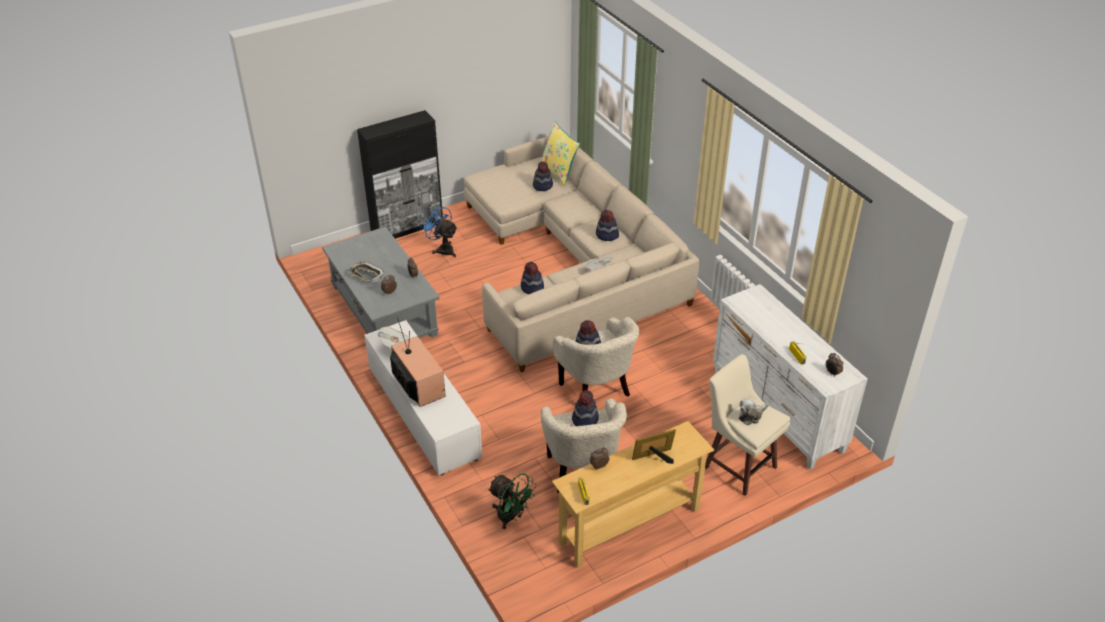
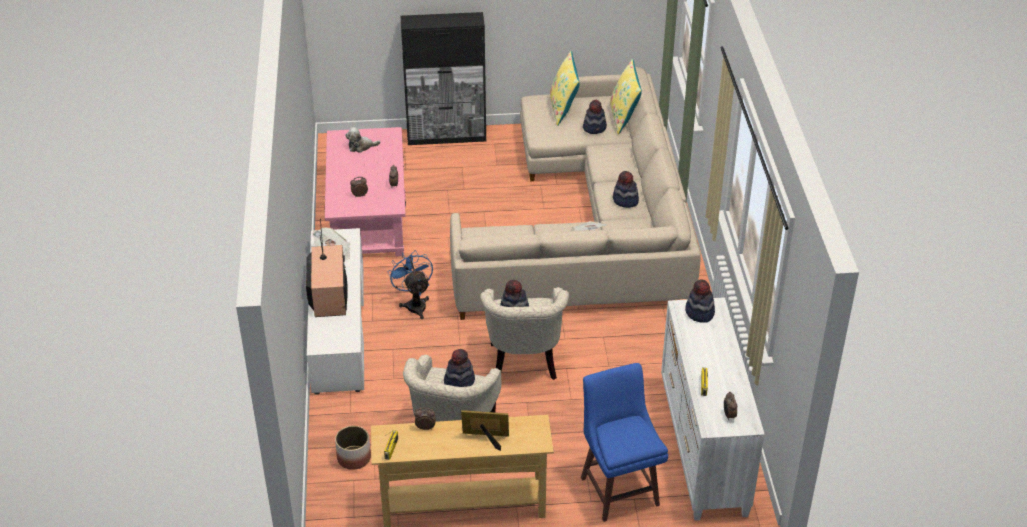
camera: 25 degrees right, 0 degrees up
grey coffee table [322,227,440,338] -> pink coffee table [325,127,406,257]
tray [347,262,385,283] -> none
blue fan [420,205,458,257] -> blue fan moved to [388,250,433,319]
green fan [488,473,537,529] -> planter [335,426,371,470]
hat [521,262,544,294] -> hat moved to [685,279,715,323]
beige stool [705,354,790,496] -> blue stool [581,363,668,522]
plush toy [739,398,769,425] -> plush toy moved to [345,127,381,153]
none -> yellow pillow [550,51,579,126]

